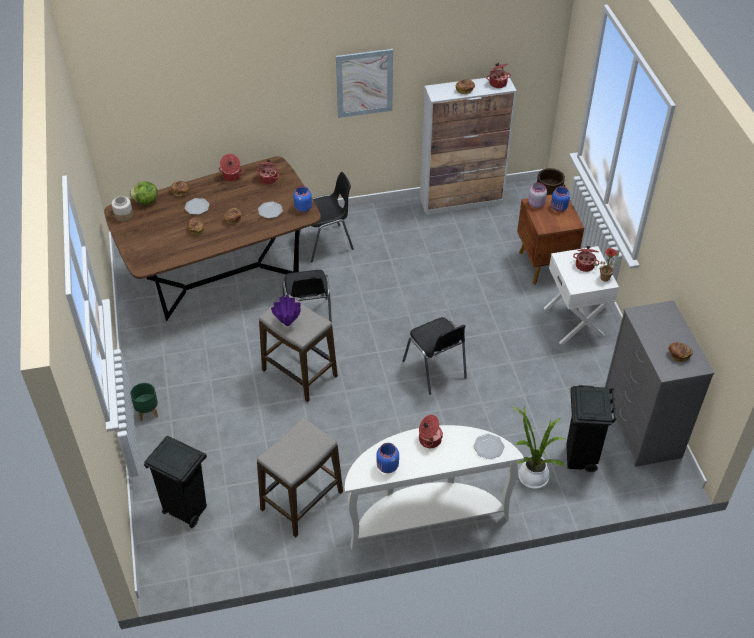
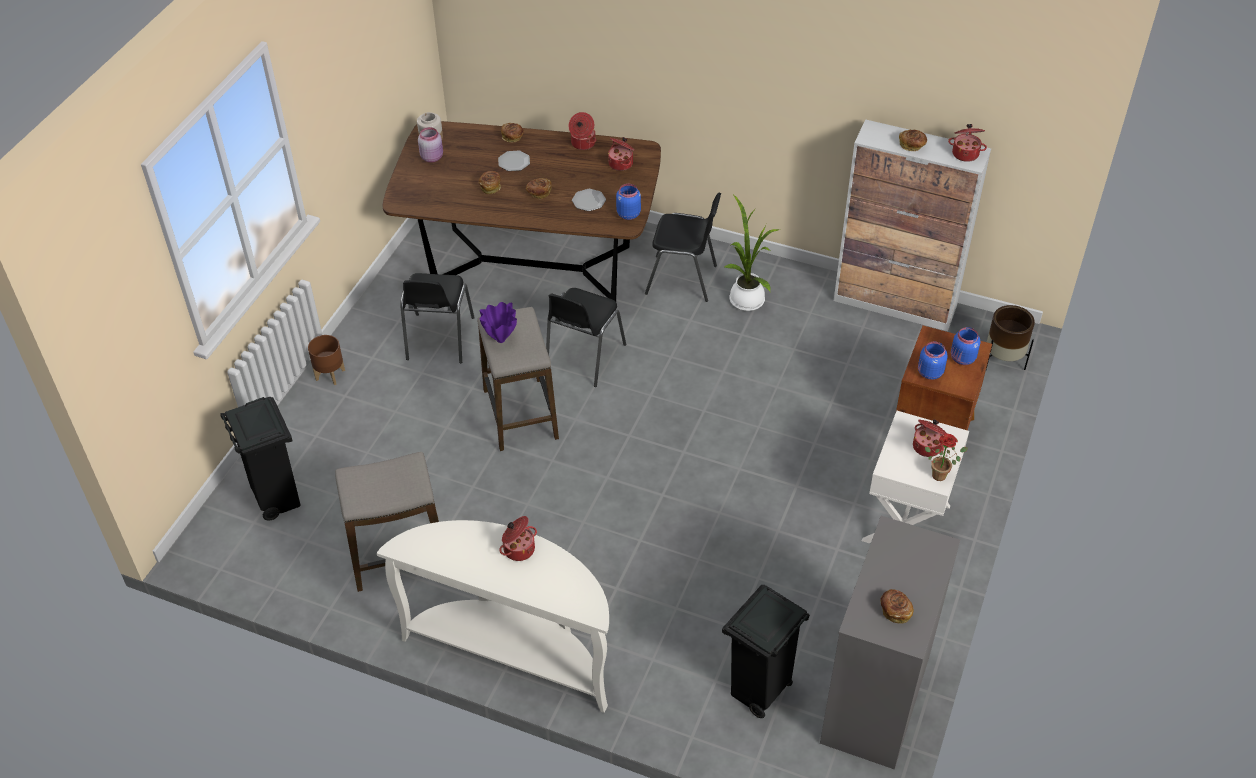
camera: 35 degrees right, 0 degrees up
lettuce [129,181,158,205] -> none
green planter [130,383,158,421] -> brown planter [308,335,345,385]
picture [336,49,393,118] -> none
blue jar [377,443,399,473] -> blue jar moved to [918,342,948,380]
black chair [402,317,467,395] -> black chair moved to [400,273,475,363]
plate [474,434,505,459] -> none
potted plant [512,407,565,489] -> potted plant moved to [724,195,780,311]
pink jar [528,182,547,208] -> pink jar moved to [418,127,443,163]

